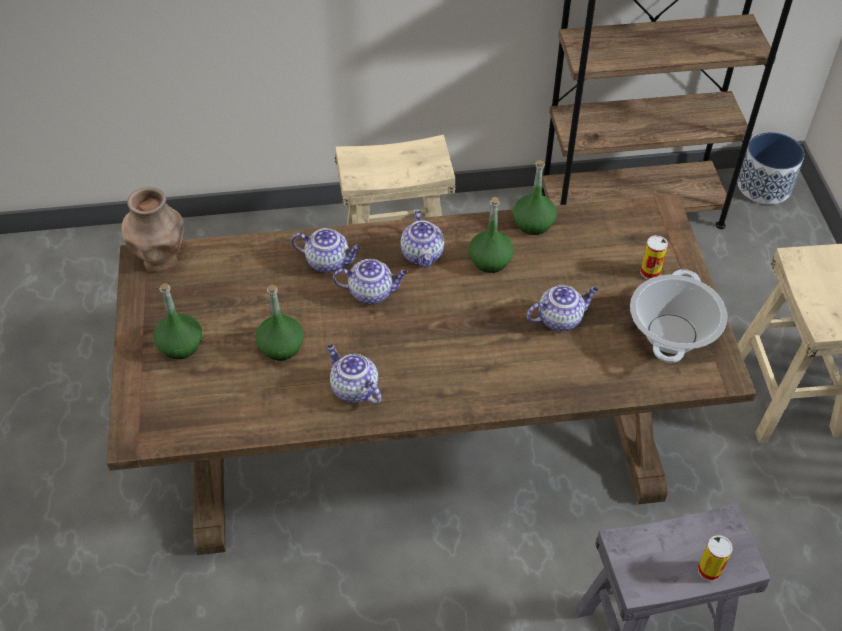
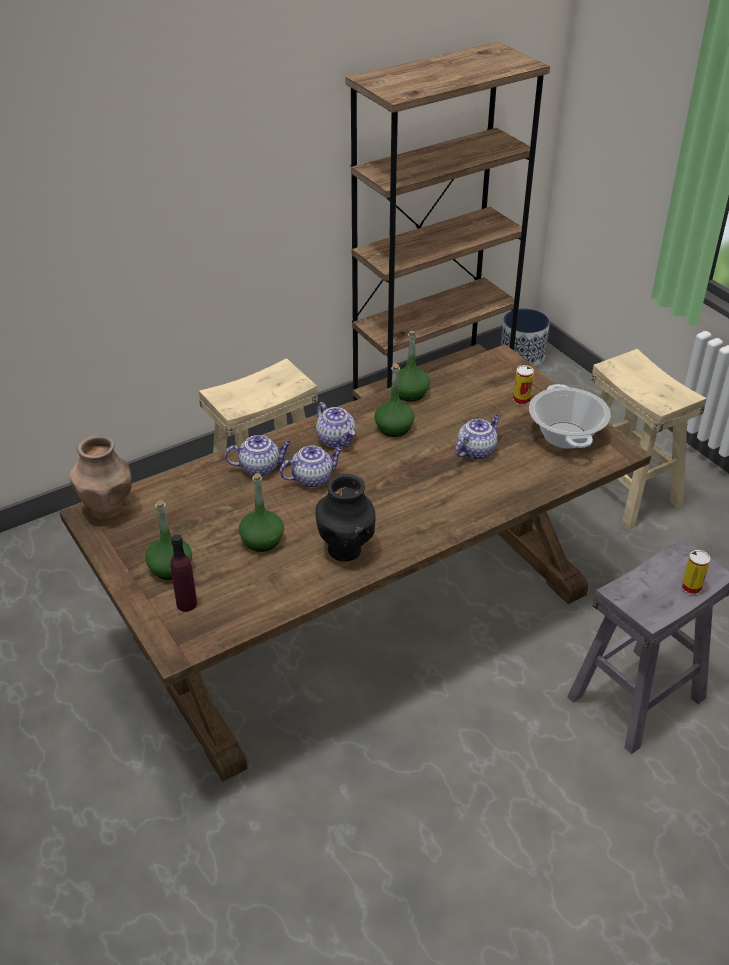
camera: 25 degrees left, 10 degrees down
teapot [327,344,382,404] -> black vase [316,474,376,562]
none -> purple bottle [170,534,197,612]

